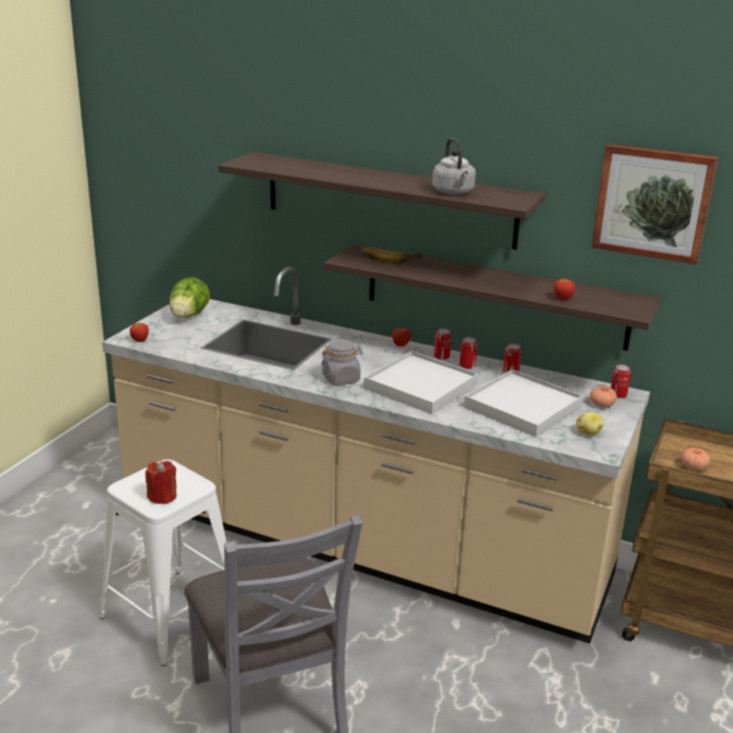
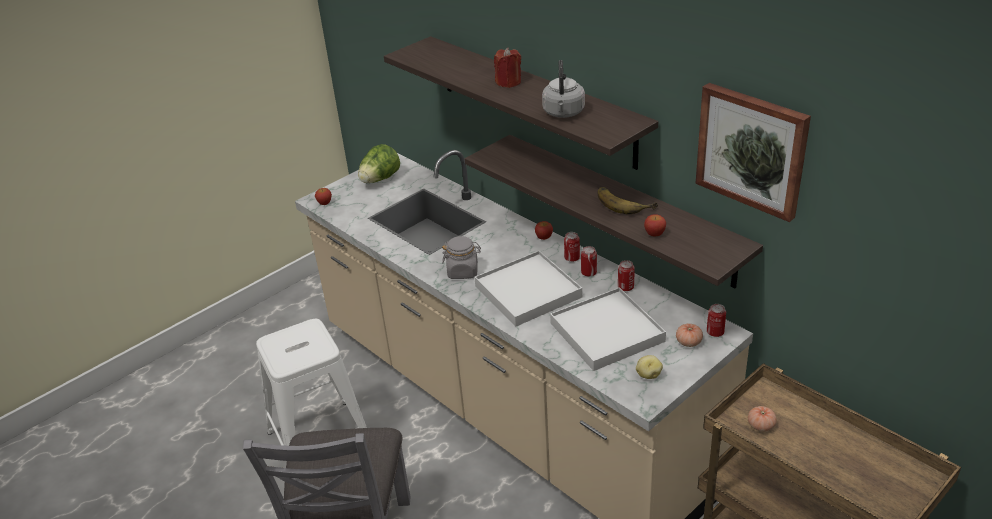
camera: 25 degrees right, 10 degrees up
red candle [145,461,177,504] -> red candle moved to [494,48,521,88]
banana [361,246,422,264] -> banana moved to [598,187,658,214]

